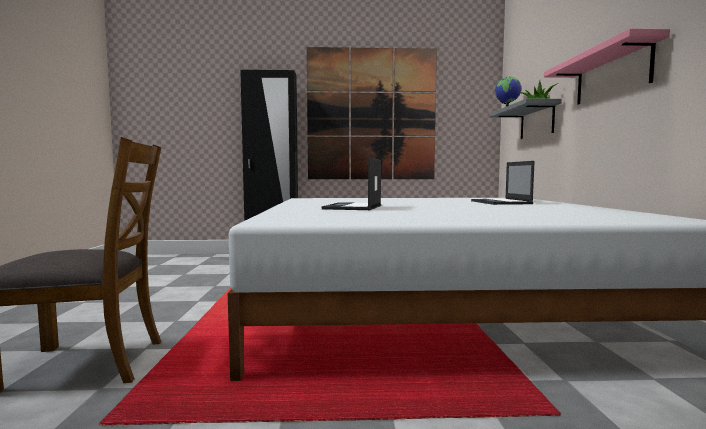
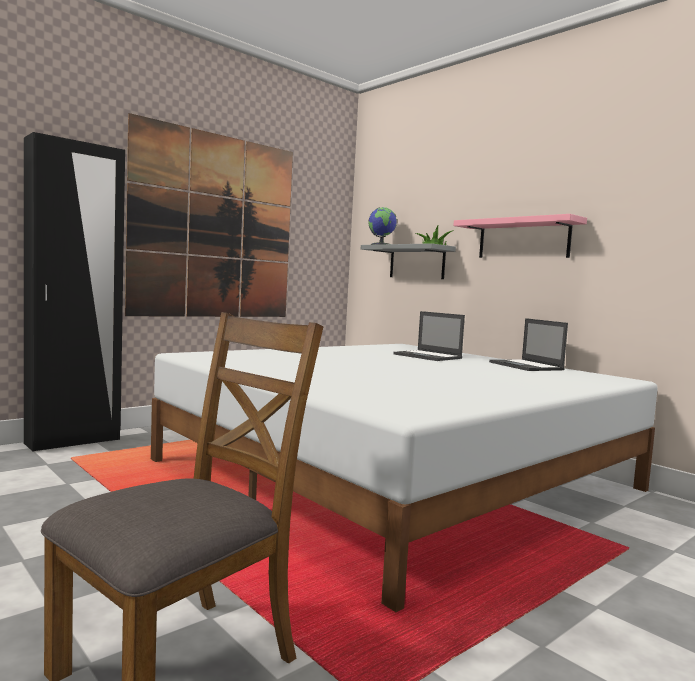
camera: 40 degrees left, 0 degrees up
laptop [322,158,381,210] -> laptop moved to [489,318,568,371]

